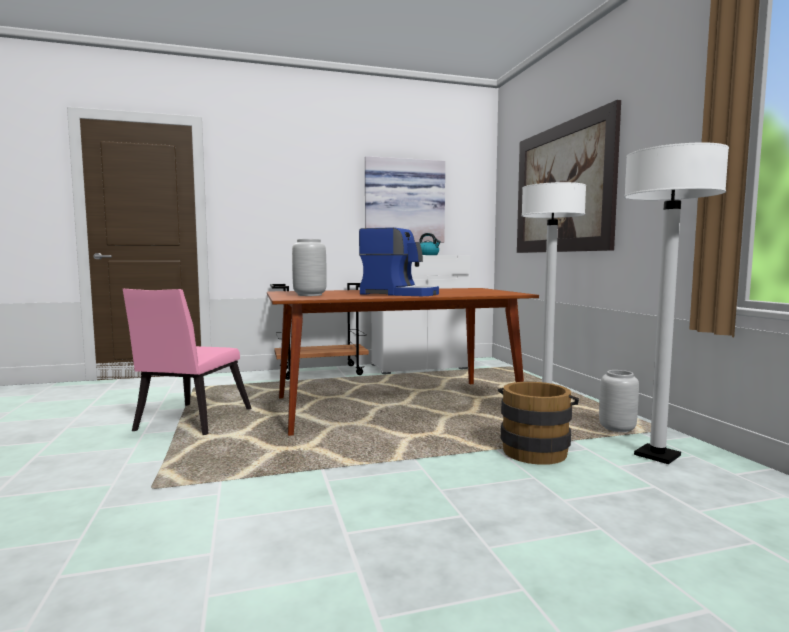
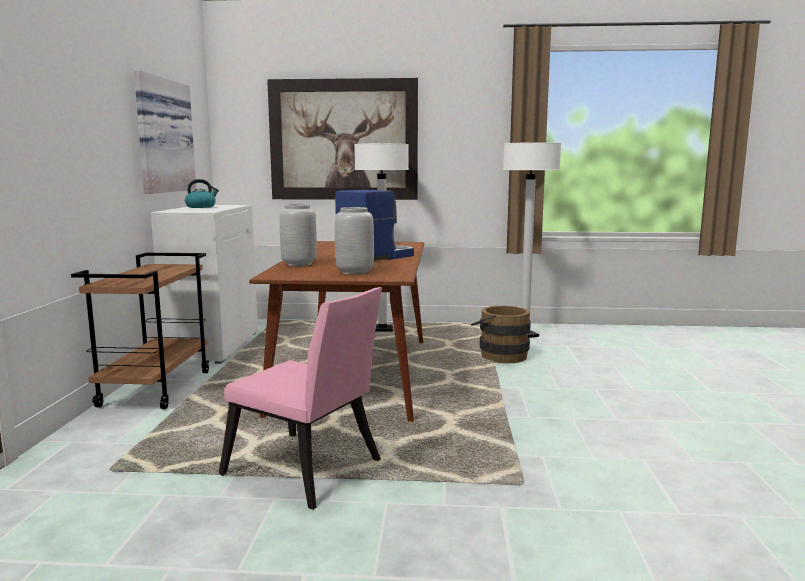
camera: 70 degrees left, 5 degrees up
grey vase [599,370,639,432] -> grey vase moved to [279,204,317,266]

